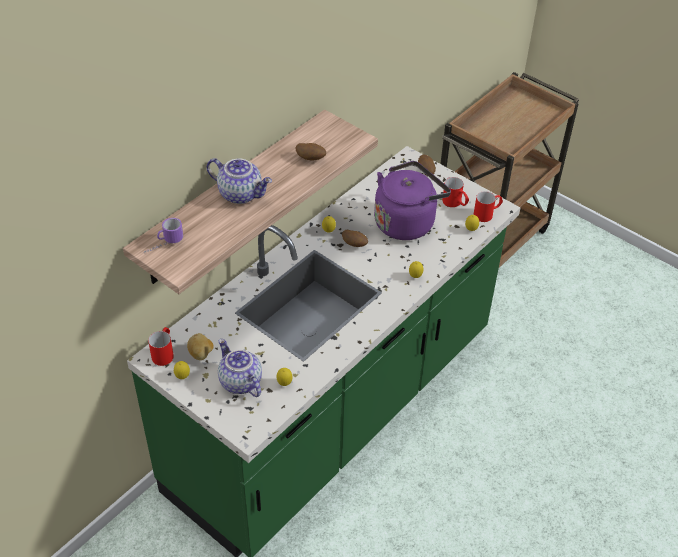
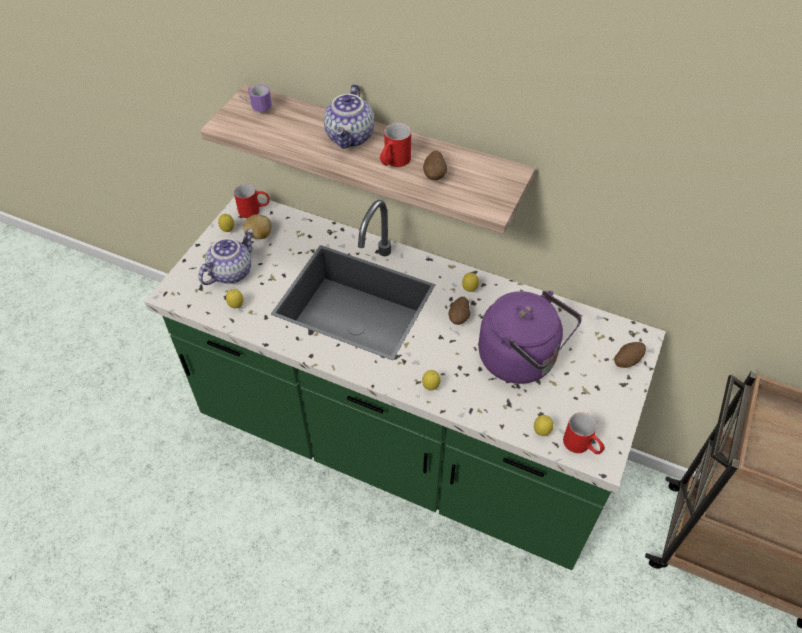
camera: 75 degrees right, 5 degrees up
red mug [442,177,469,207] -> red mug moved to [380,123,411,167]

